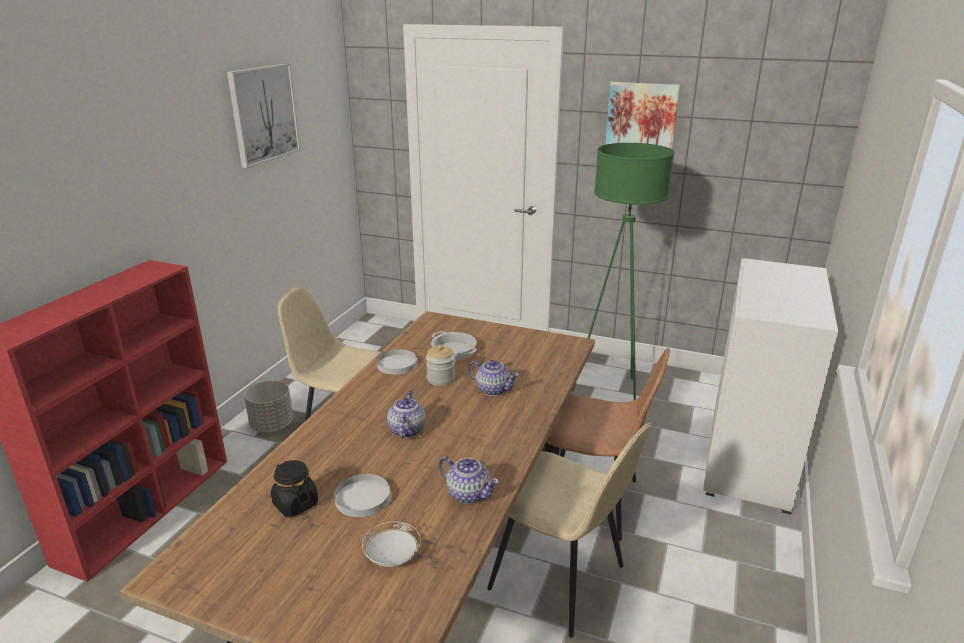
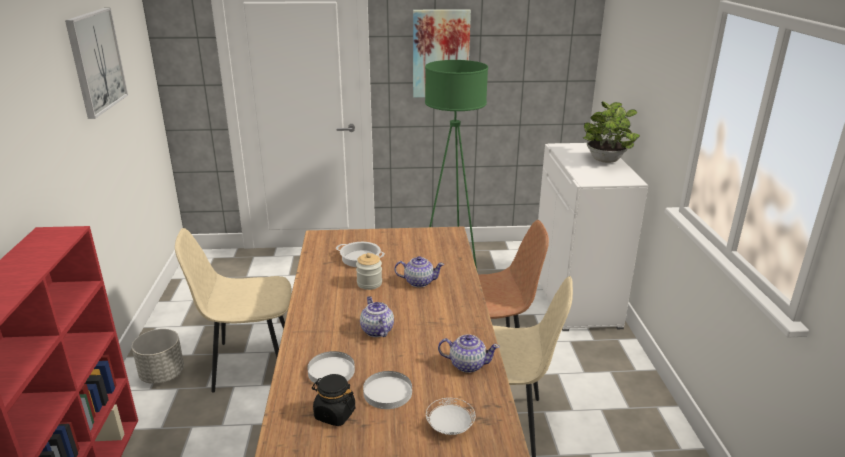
camera: 25 degrees left, 0 degrees up
white plate [376,349,417,375] -> white plate moved to [307,351,355,383]
none -> potted plant [583,101,640,163]

